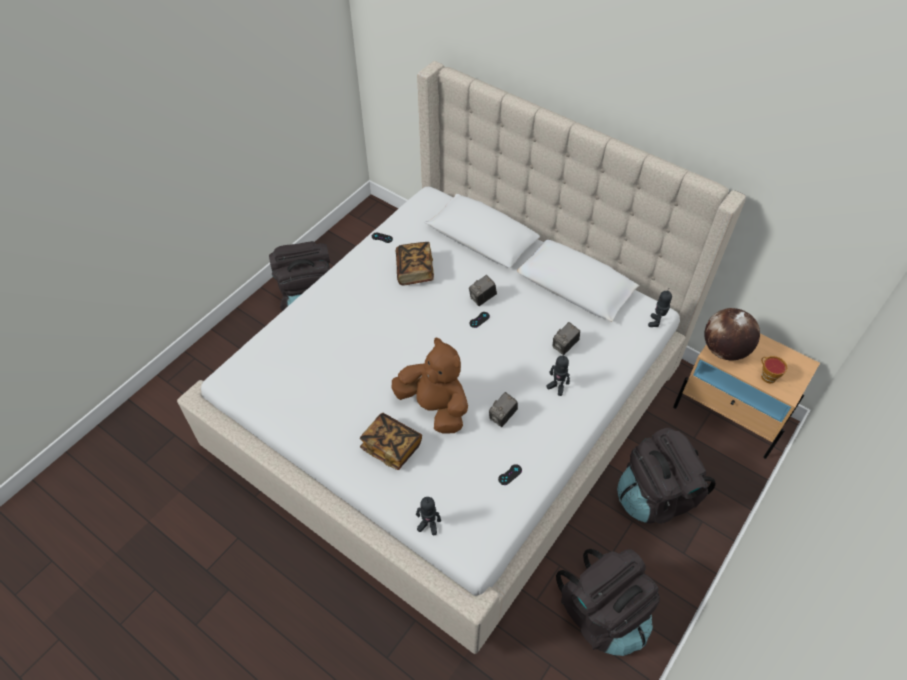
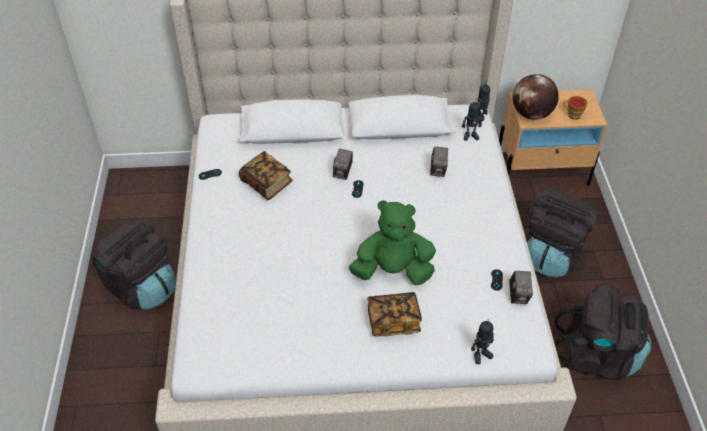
camera: 40 degrees left, 5 degrees down
brown plush toy [392,337,468,434] -> green plush toy [349,200,436,285]
camera [489,392,518,427] -> camera moved to [509,271,533,304]
toy robot [546,355,570,396] -> toy robot moved to [462,100,482,141]

